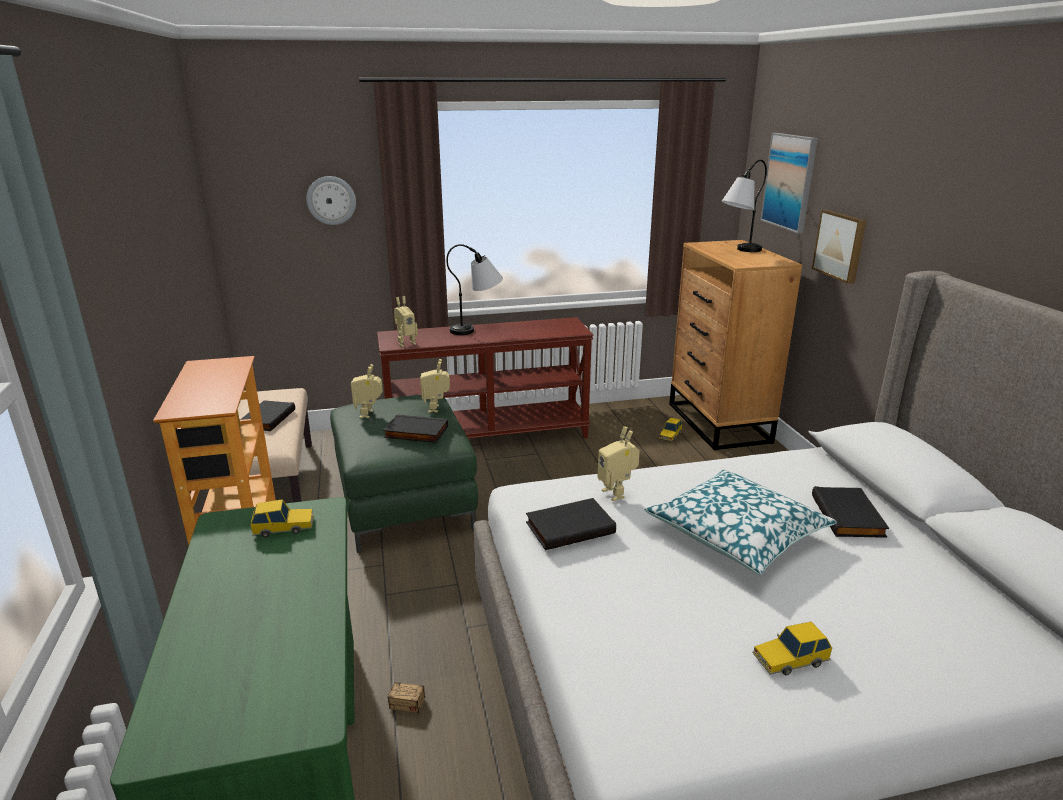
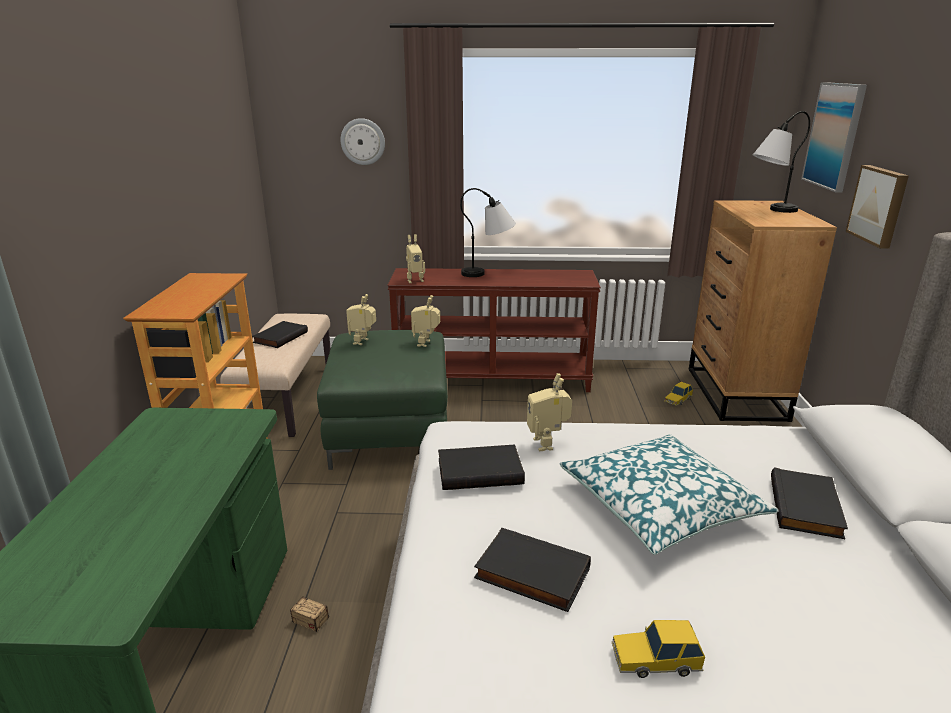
camera: 15 degrees right, 0 degrees up
toy car [250,499,314,537] -> none
black book [383,414,448,443] -> black book moved to [474,528,591,612]

